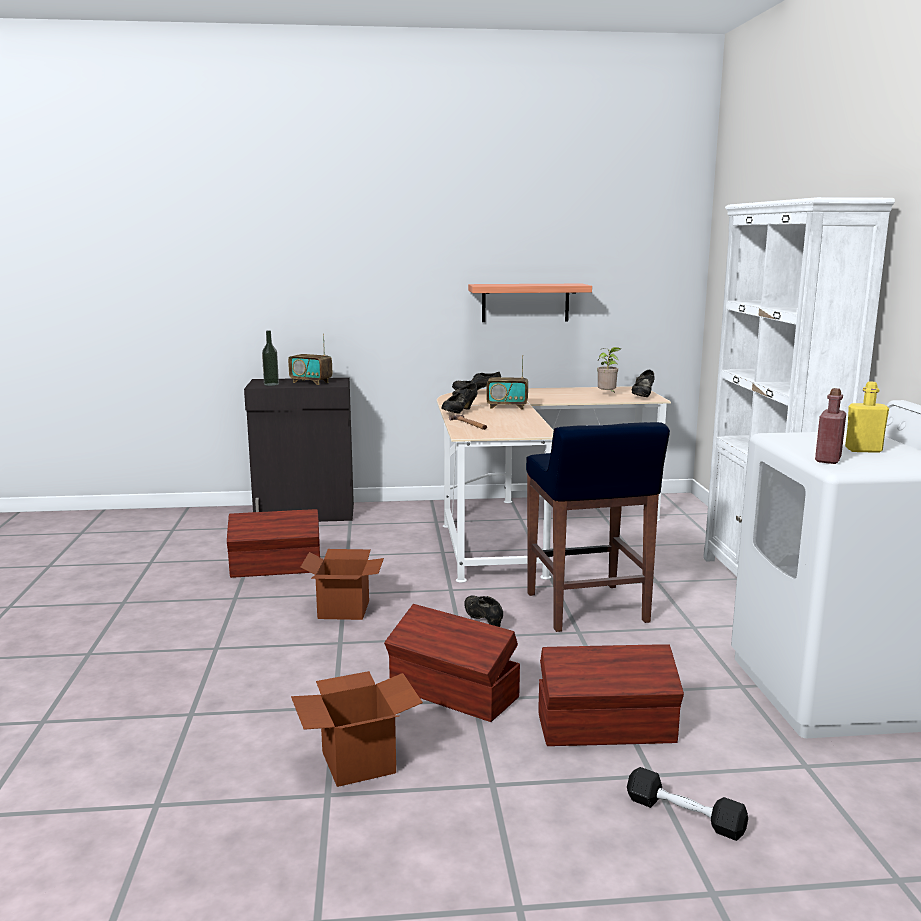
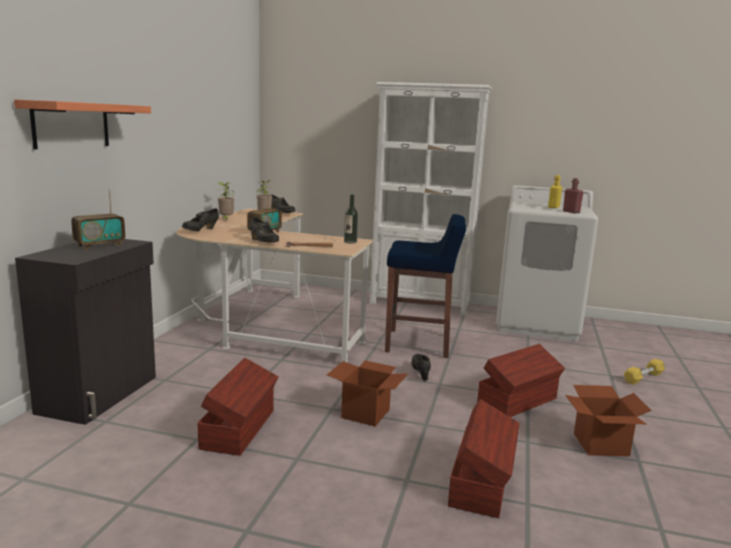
camera: 70 degrees left, 0 degrees up
bottle [262,330,279,386] -> bottle moved to [344,195,358,244]
black shoe [464,595,503,627] -> black shoe turned 90 degrees clockwise [411,354,431,381]
shelf [468,284,592,322] -> shelf moved to [14,99,151,149]
brown storage box [538,644,684,746] -> brown storage box moved to [448,399,520,518]
black dumbbell [627,767,748,841] -> yellow dumbbell [624,359,665,385]
none -> potted plant [218,182,234,220]

